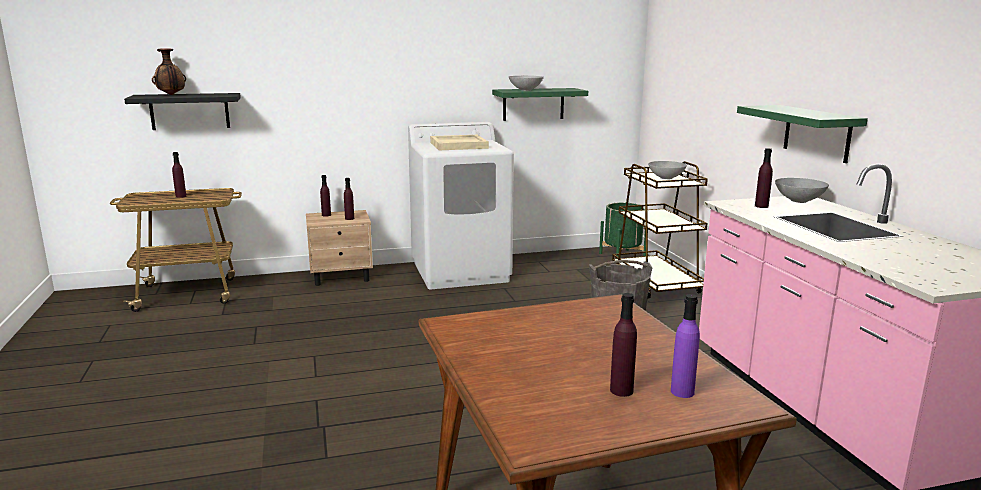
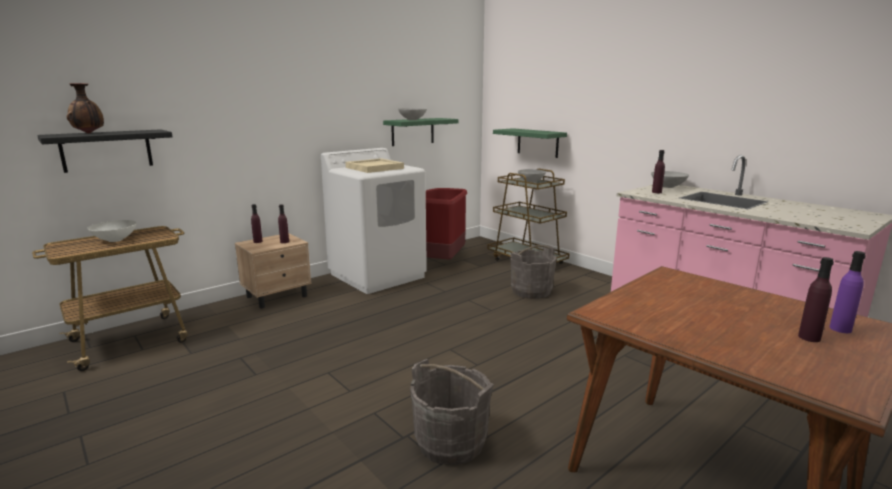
camera: 25 degrees left, 0 degrees up
purple bottle [172,152,186,198] -> white bowl [87,220,137,242]
green planter [599,202,646,259] -> none
green shelf [737,105,868,163] -> green shelf moved to [493,128,567,158]
none -> grey bucket [410,359,494,465]
none -> red trash can [426,188,467,260]

